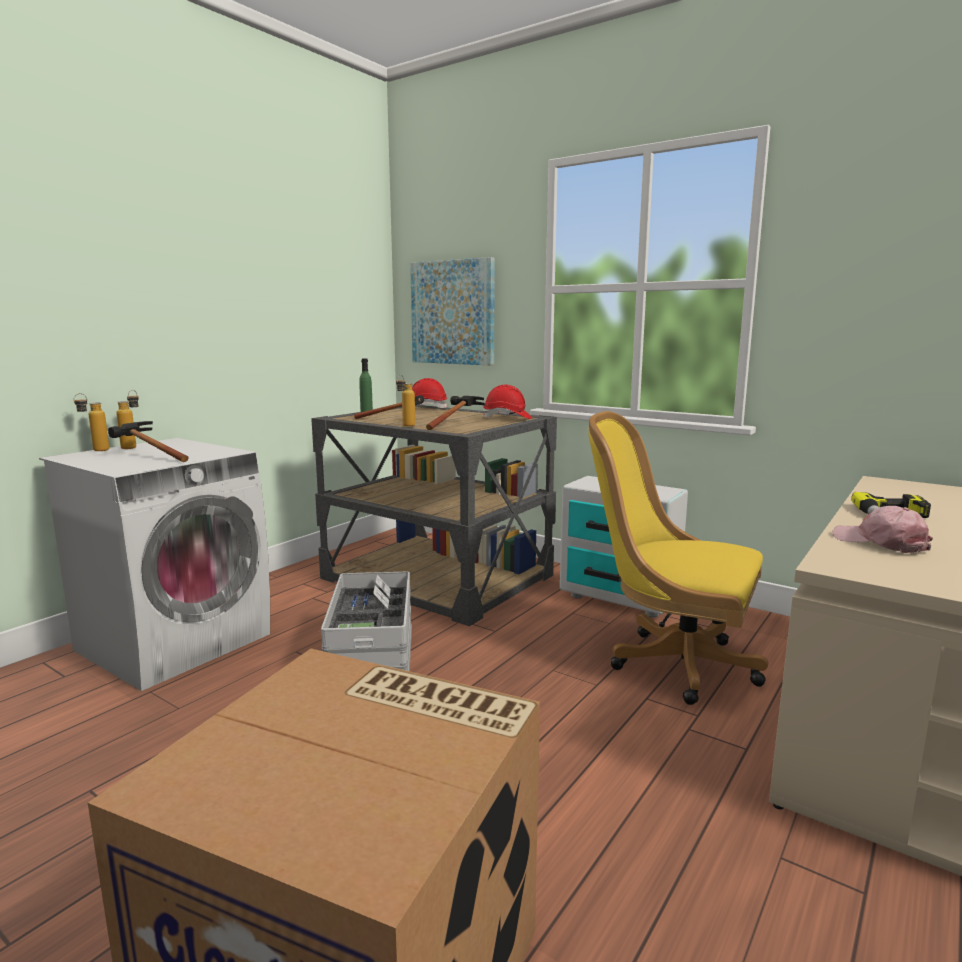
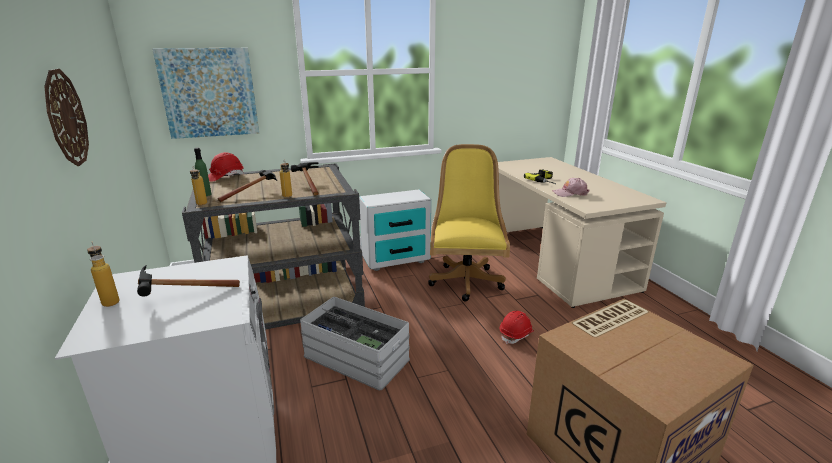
camera: 55 degrees left, 10 degrees up
bottle [74,393,109,451] -> bottle moved to [190,166,207,205]
red hard hat [483,385,532,419] -> red hard hat moved to [500,311,534,344]
yellow office chair [588,411,769,705] -> yellow office chair turned 120 degrees clockwise [428,144,510,301]
none -> wall clock [44,69,89,166]

